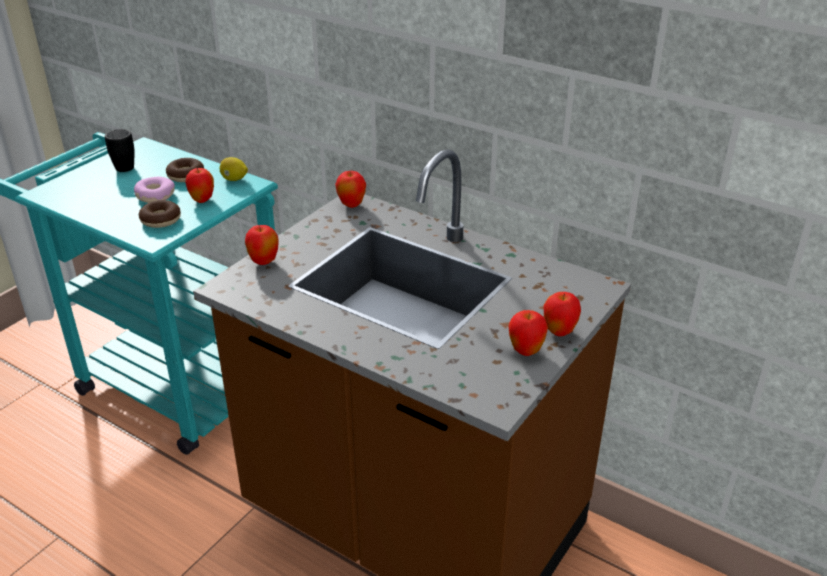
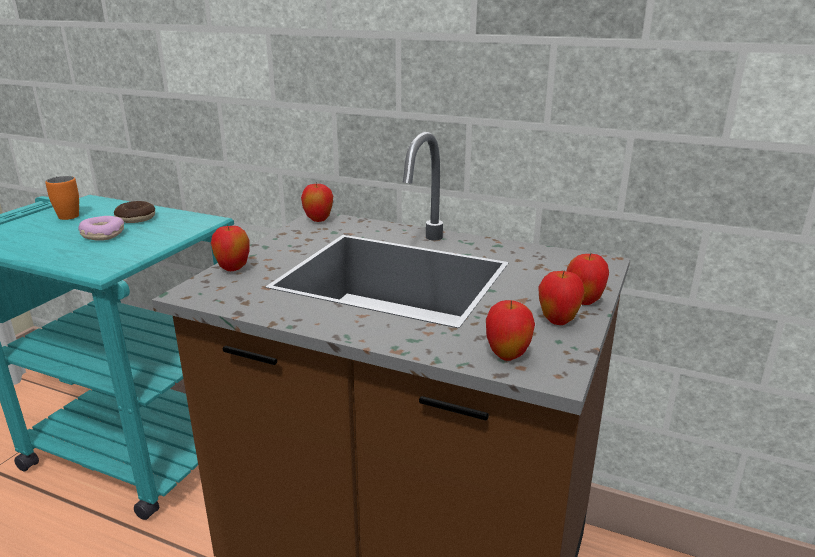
camera: 10 degrees left, 10 degrees down
black mug [105,129,134,172] -> orange mug [45,176,79,220]
donut [139,200,181,228] -> none
apple [186,168,214,203] -> apple moved to [486,300,535,361]
lemon [220,157,248,181] -> none

